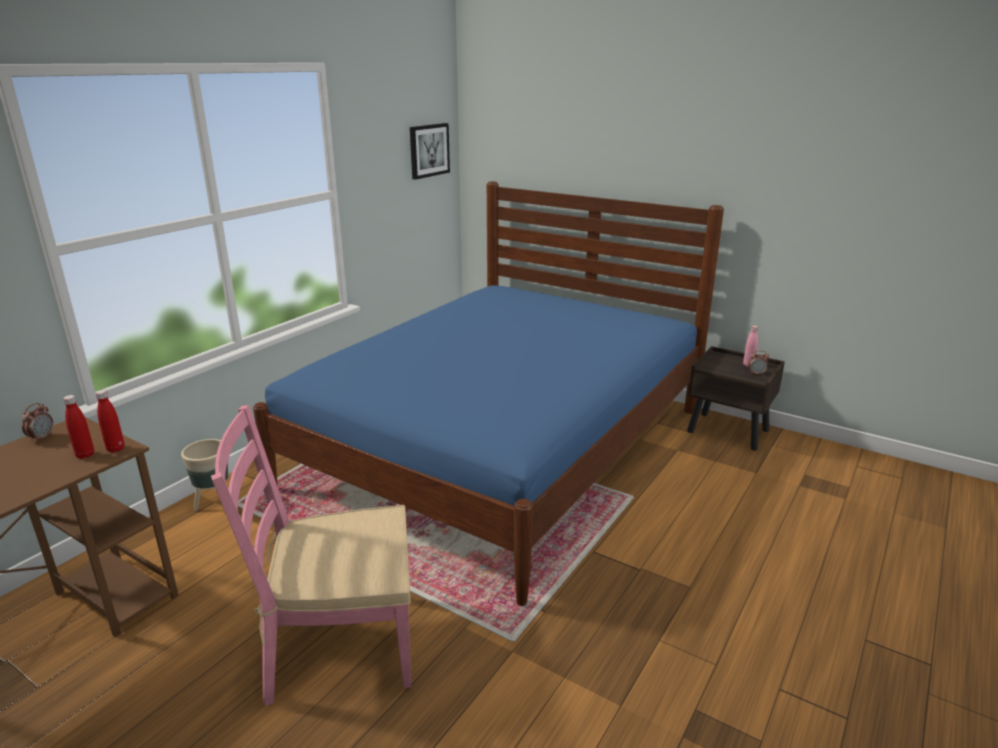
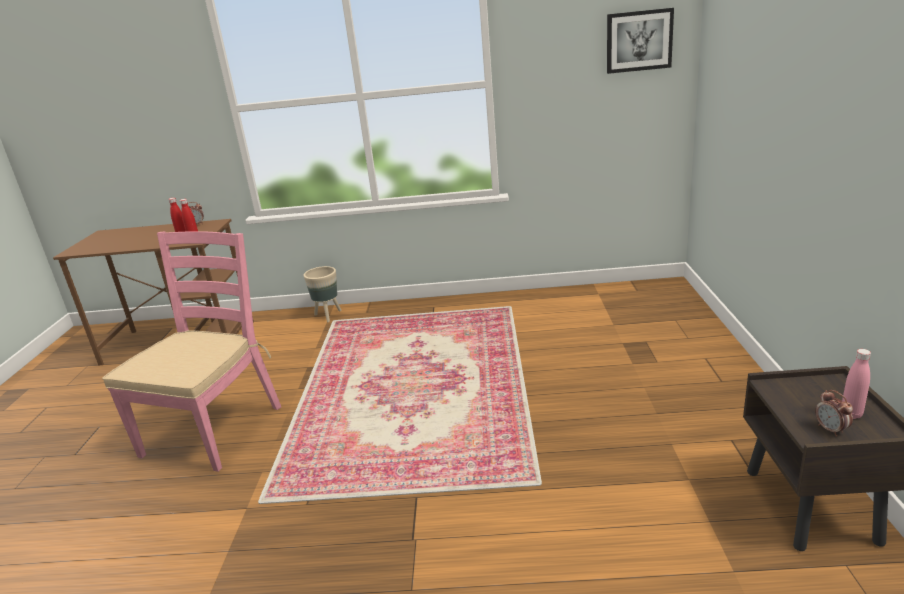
camera: 60 degrees right, 0 degrees up
pink chair [211,405,411,706] -> pink chair turned 60 degrees clockwise [102,231,281,472]
blue bed [253,181,724,606] -> none

